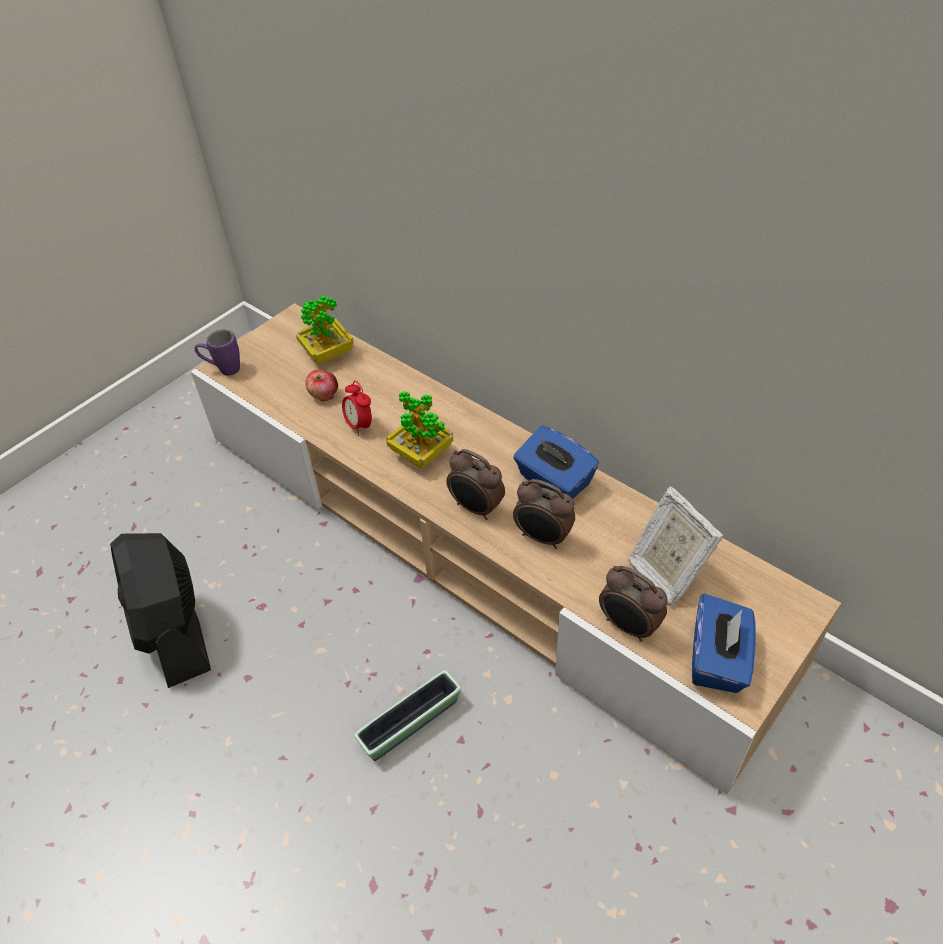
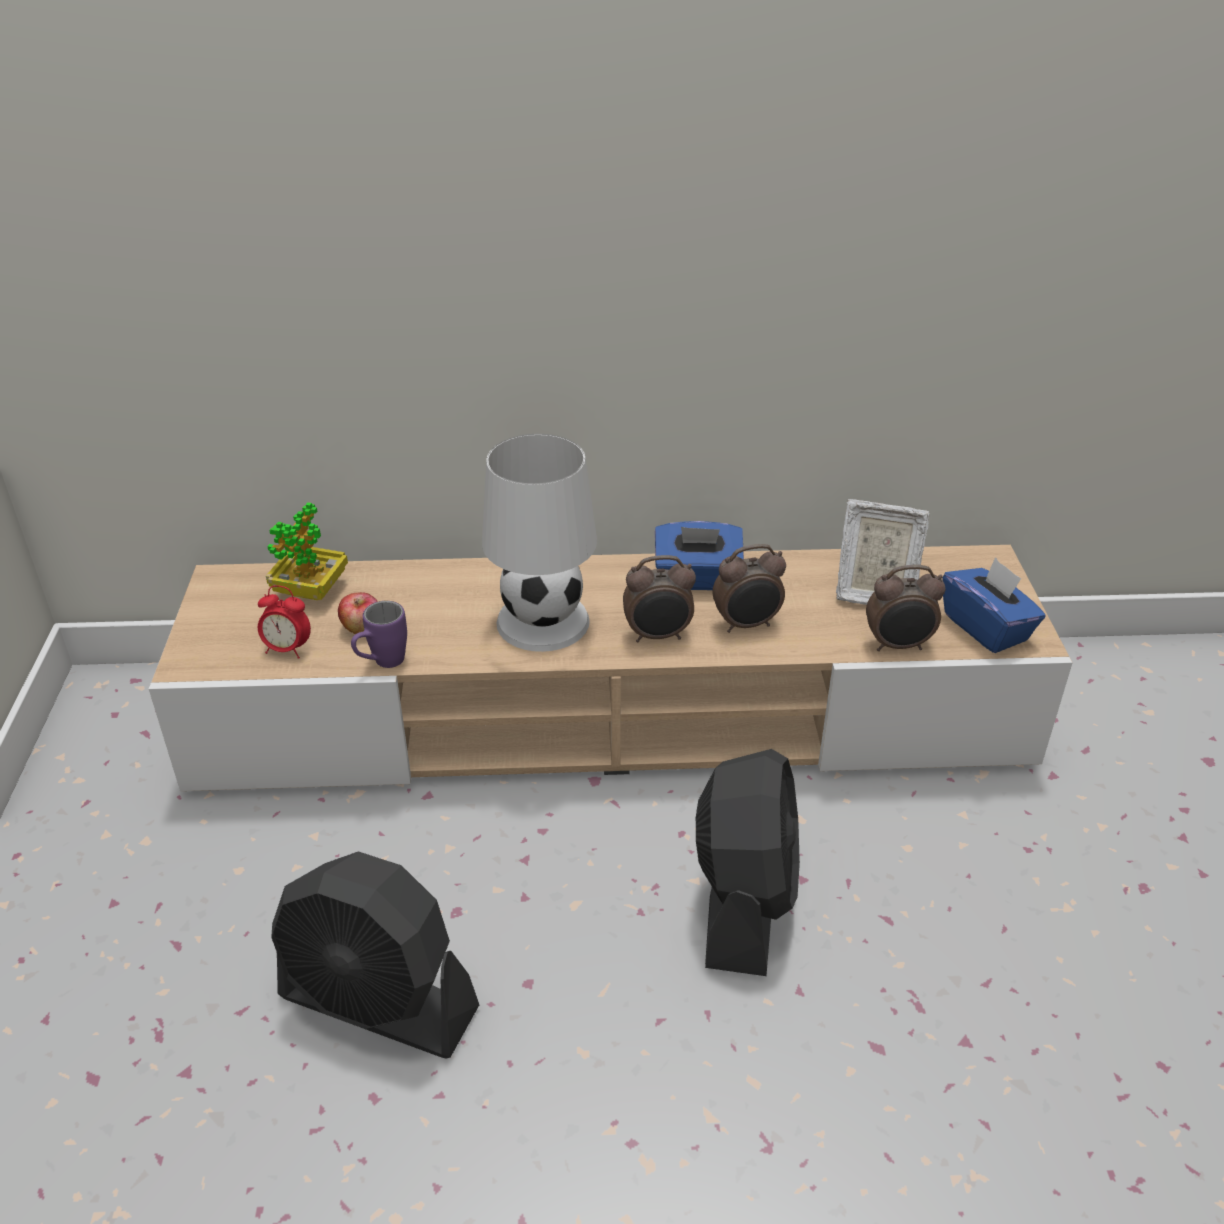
camera: 45 degrees left, 10 degrees down
purple mug [194,330,240,375] -> purple mug moved to [351,601,407,668]
alarm clock [342,381,372,436] -> alarm clock moved to [258,585,311,659]
planter [354,670,461,761] -> black fan [696,749,800,976]
potted plant [386,391,453,469] -> white table lamp [482,434,597,652]

